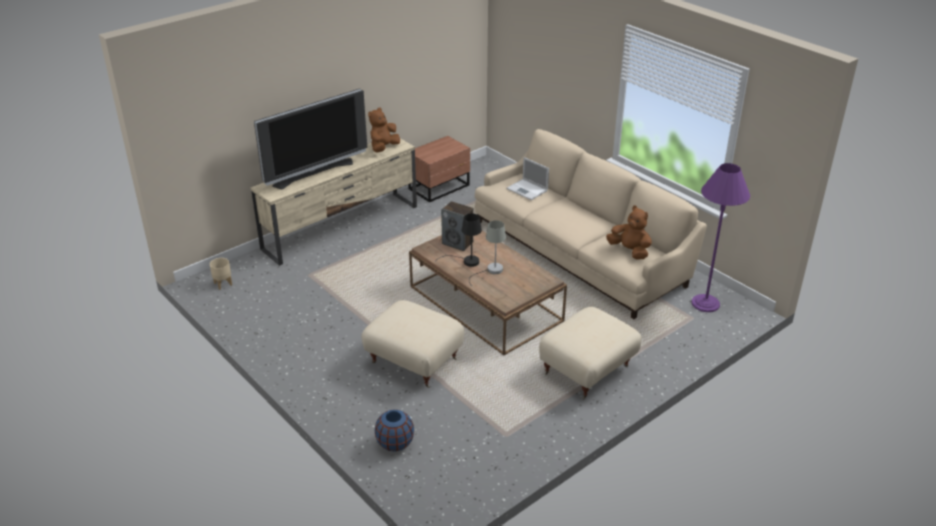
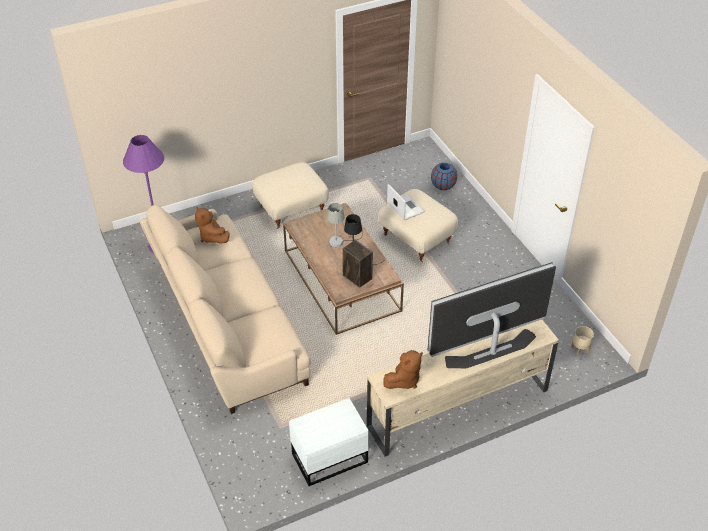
camera: 165 degrees left, 10 degrees up
brown nightstand [408,136,470,202] -> white nightstand [289,398,369,486]
laptop [507,157,549,200] -> laptop moved to [387,184,425,220]

